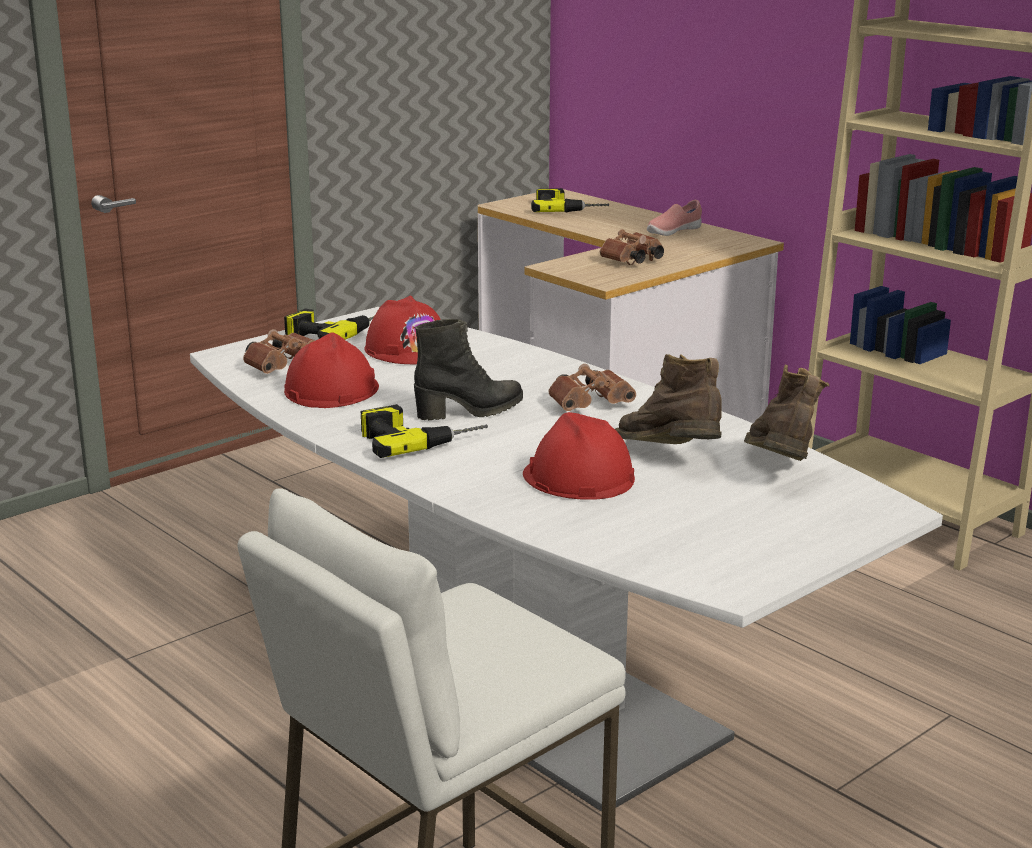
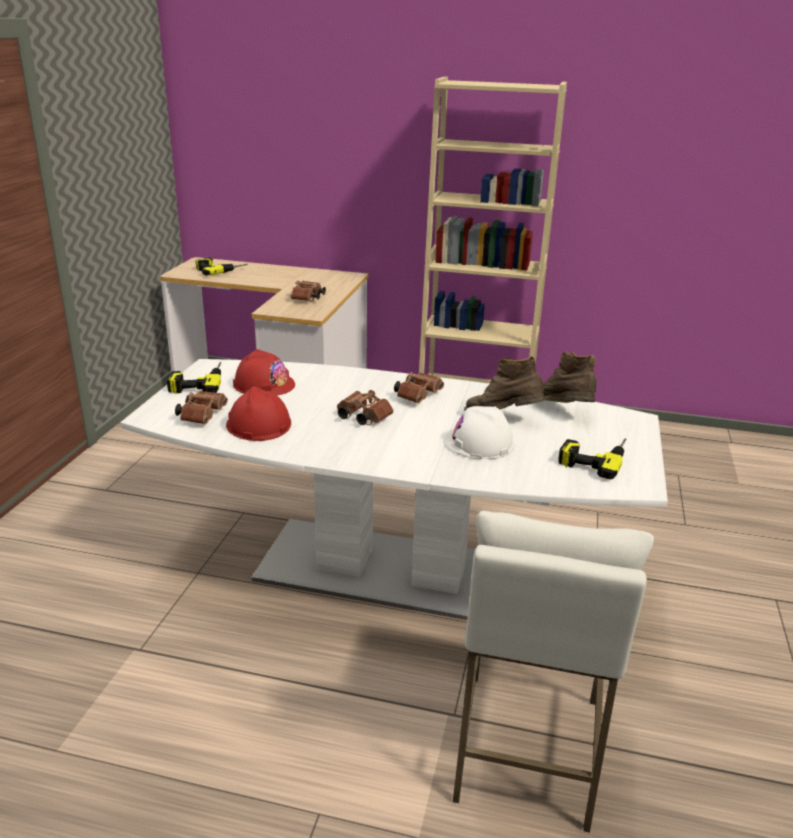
camera: 35 degrees left, 5 degrees up
power drill [361,404,488,458] -> power drill moved to [558,438,627,480]
black boot [414,319,523,420] -> brown binoculars [337,390,393,425]
red hard hat [523,412,635,500] -> white hard hat [443,406,515,459]
pink shoe [647,200,702,236] -> none

